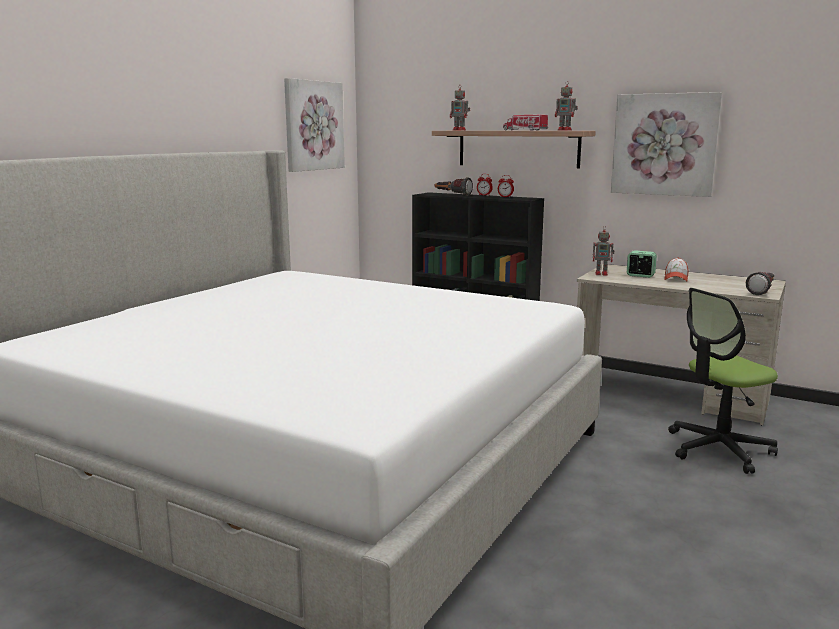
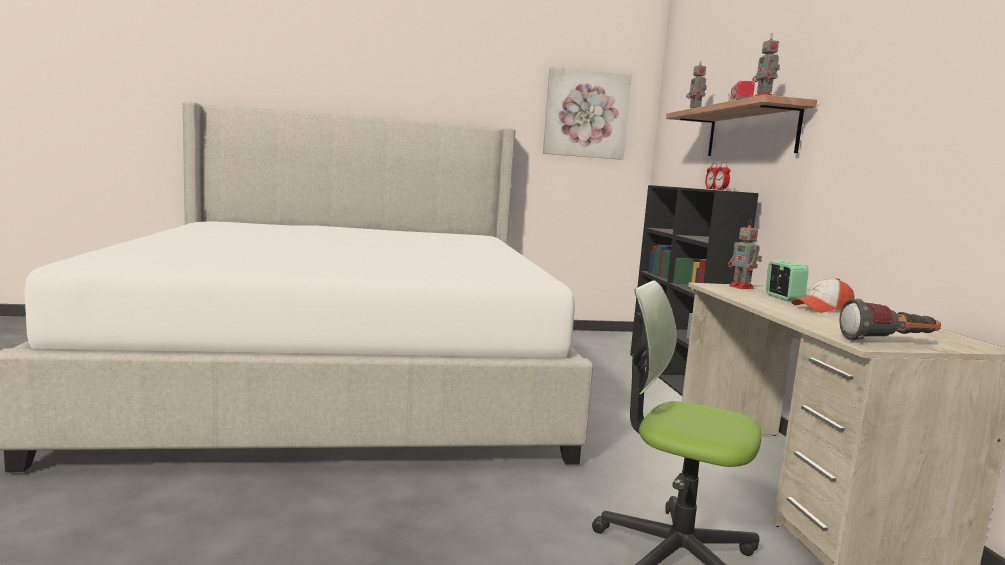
camera: 50 degrees right, 5 degrees down
flashlight [435,177,473,196] -> none
picture [611,92,722,197] -> none

